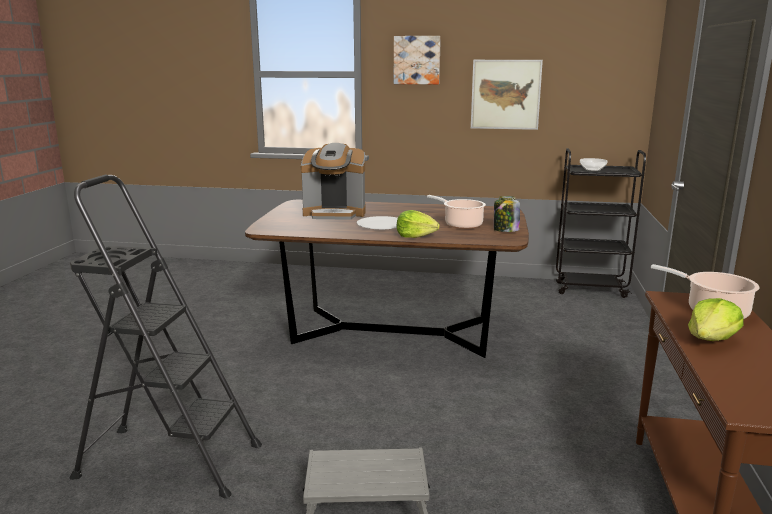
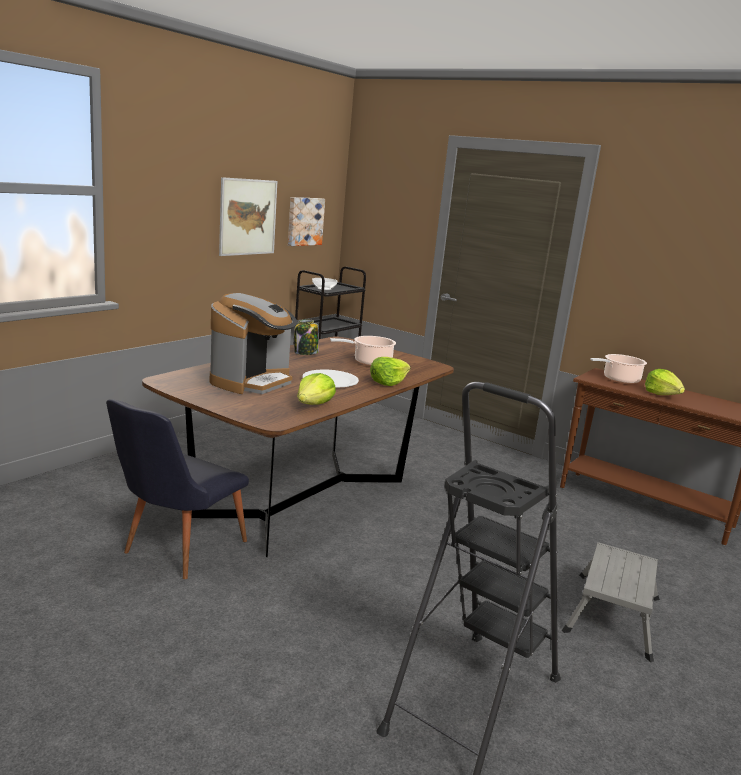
camera: 65 degrees left, 0 degrees up
picture [394,36,441,84] -> picture moved to [288,197,325,246]
jar [494,196,520,232] -> jar moved to [294,320,319,355]
none -> black chair [106,399,249,579]
none -> lettuce [297,373,336,405]

